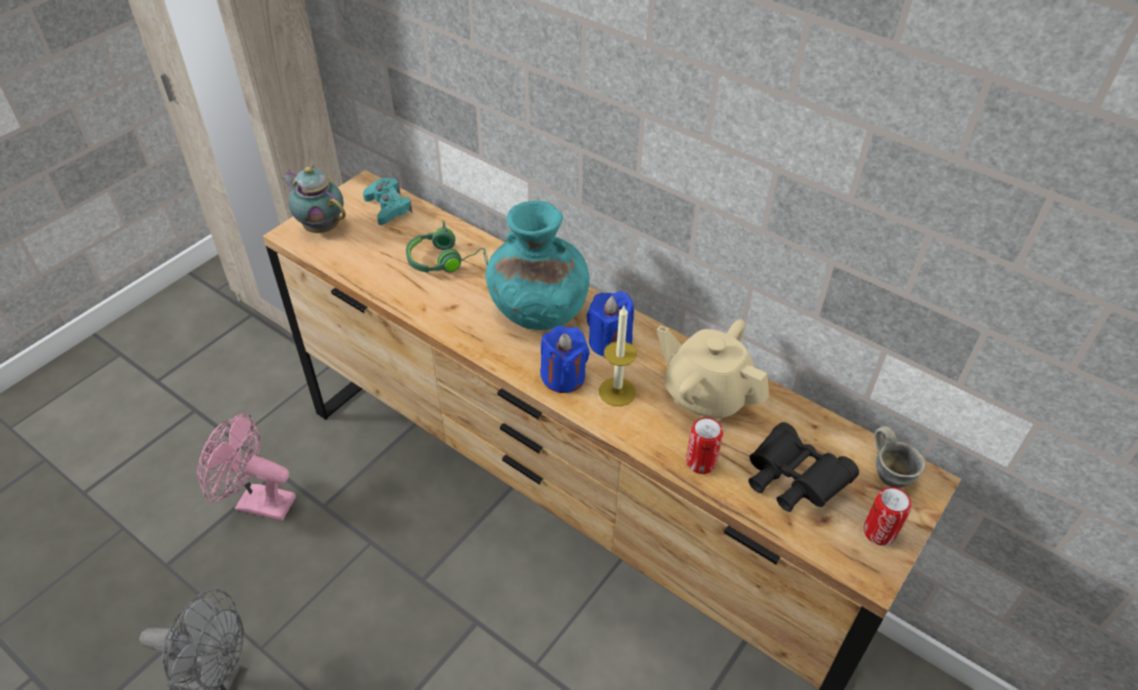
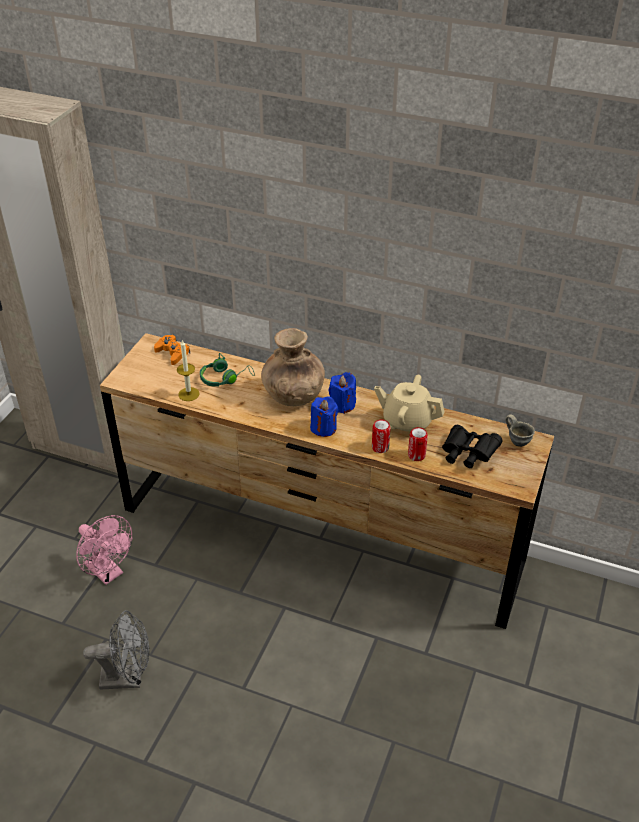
camera: 15 degrees left, 5 degrees down
pink fan [197,413,296,521] -> pink fan turned 135 degrees counterclockwise [76,515,132,585]
teapot [281,167,346,233] -> none
turquoise game controller [363,178,413,225] -> orange game controller [154,335,190,365]
turquoise vase [486,201,590,330] -> brown vase [261,328,325,406]
candle [599,306,637,406] -> candle moved to [177,339,200,401]
can [864,487,911,546] -> can moved to [372,420,391,453]

